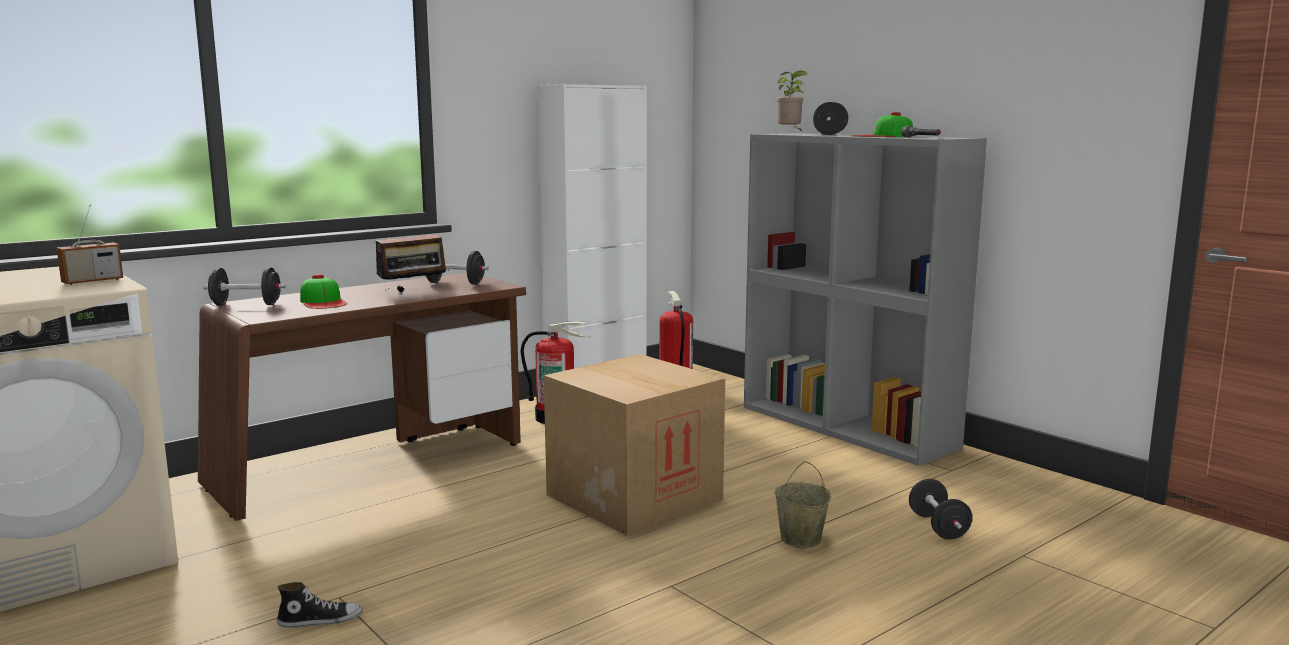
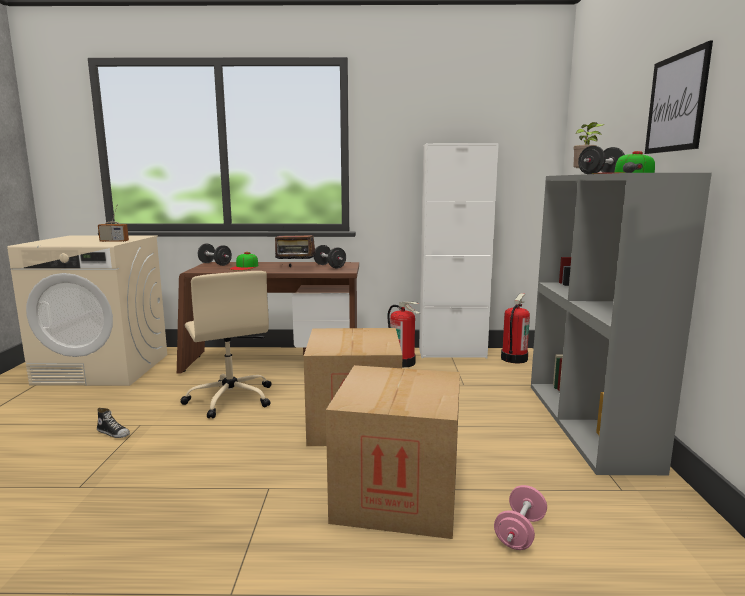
camera: 40 degrees right, 0 degrees up
beige bucket [774,461,831,548] -> cardboard box [326,365,460,539]
black dumbbell [909,479,972,540] -> pink dumbbell [494,485,547,550]
none -> beige office chair [180,271,271,418]
none -> picture [645,40,713,154]

